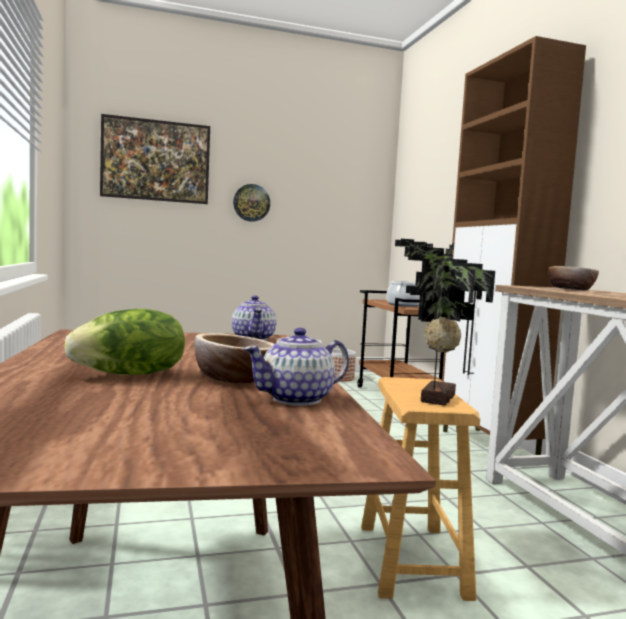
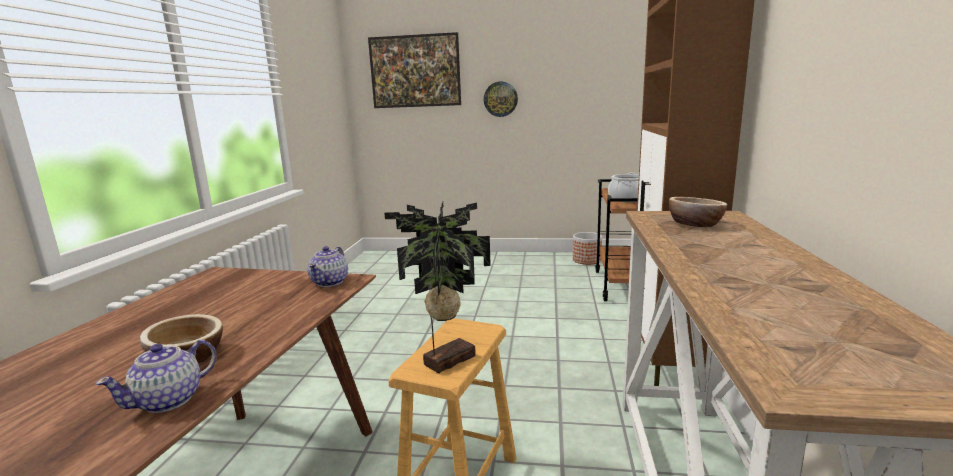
camera: 25 degrees right, 10 degrees up
lettuce [64,309,185,375] -> none
teapot [243,328,349,406] -> teapot turned 45 degrees counterclockwise [95,339,217,413]

